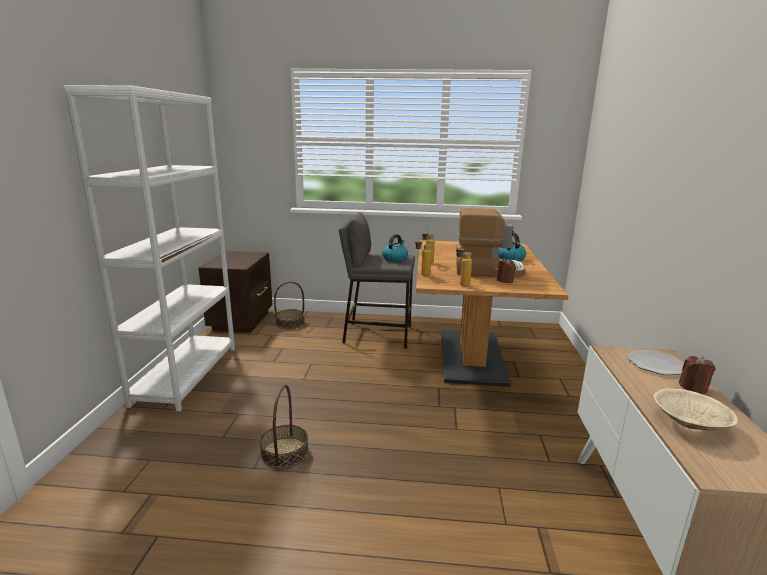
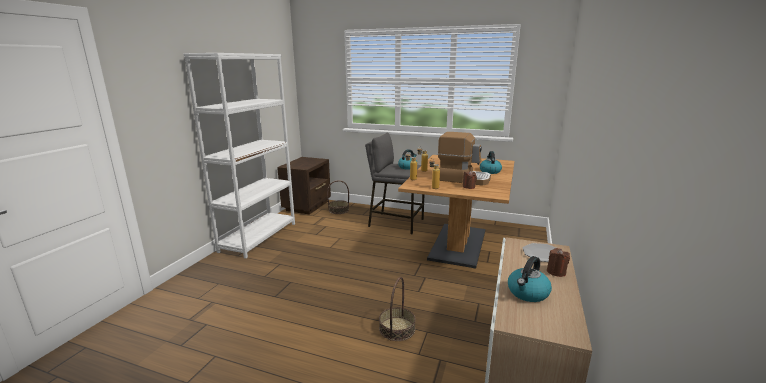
camera: 15 degrees right, 0 degrees up
basket [260,385,309,469] -> basket moved to [379,277,416,341]
beige bowl [653,388,738,430] -> kettle [508,256,552,302]

